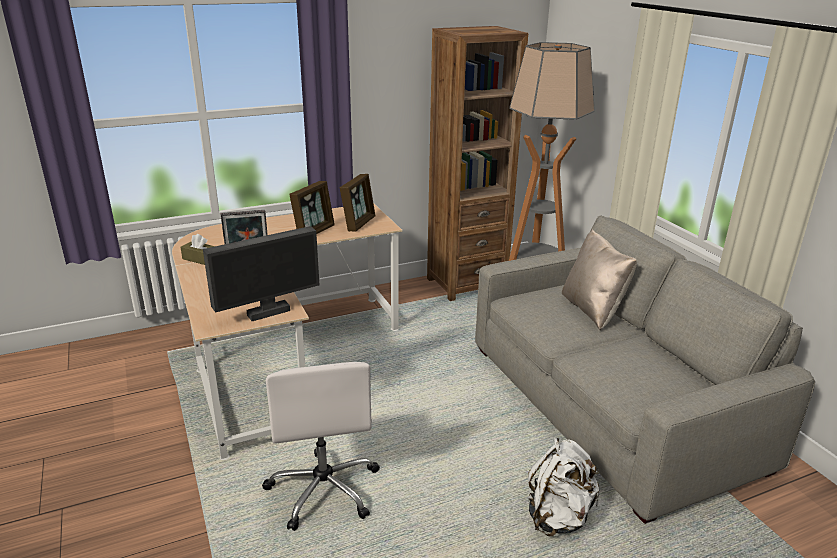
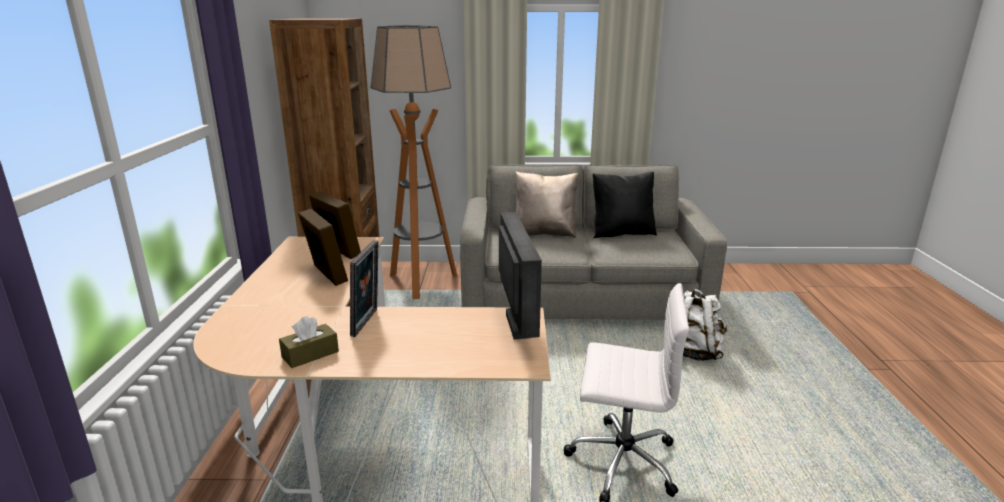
camera: 65 degrees left, 5 degrees down
none -> black pillow [593,172,657,238]

